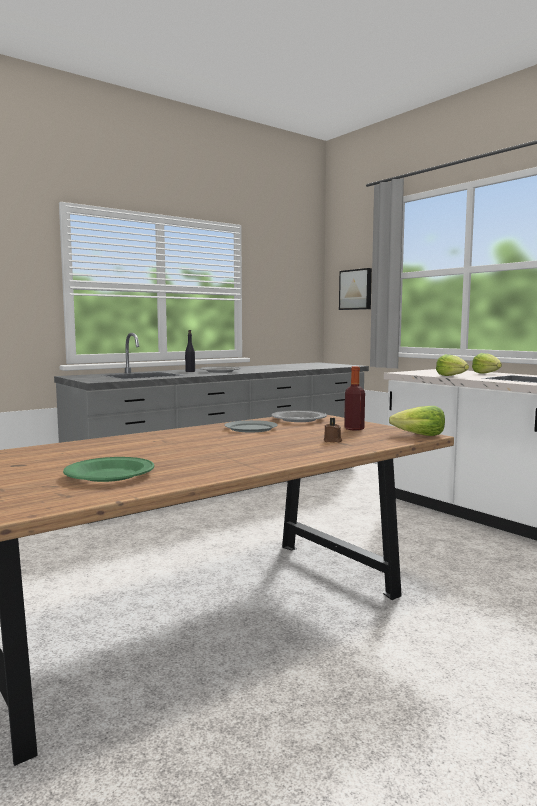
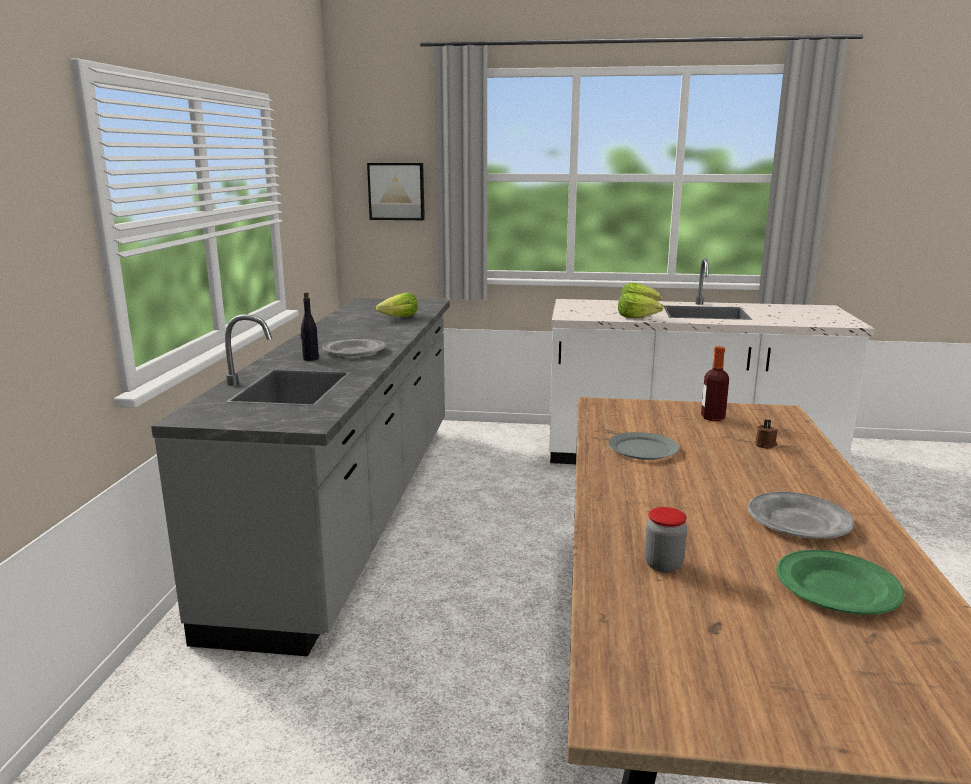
camera: 45 degrees left, 10 degrees up
grey plate [272,410,327,422] -> grey plate moved to [748,492,854,539]
lettuce [389,406,445,436] -> lettuce moved to [376,292,418,317]
none -> jar [644,507,687,573]

